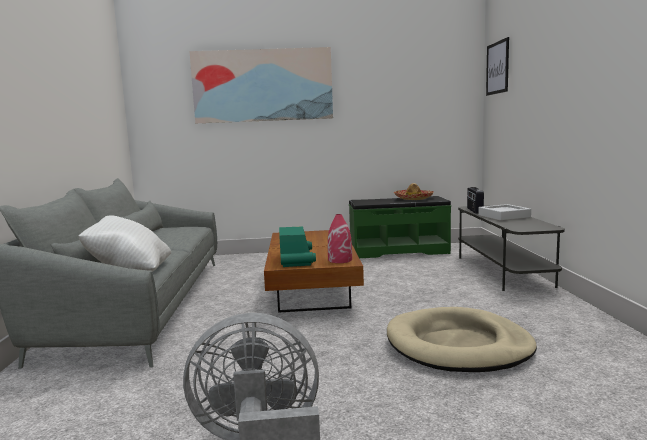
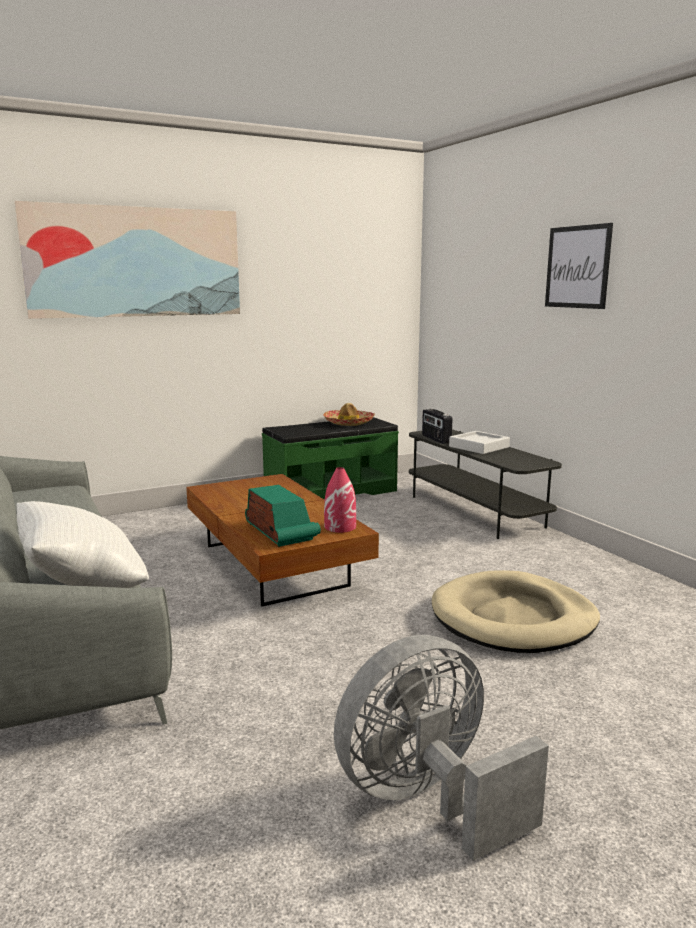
camera: 25 degrees left, 5 degrees up
picture [486,37,509,96] -> picture moved to [545,223,613,309]

